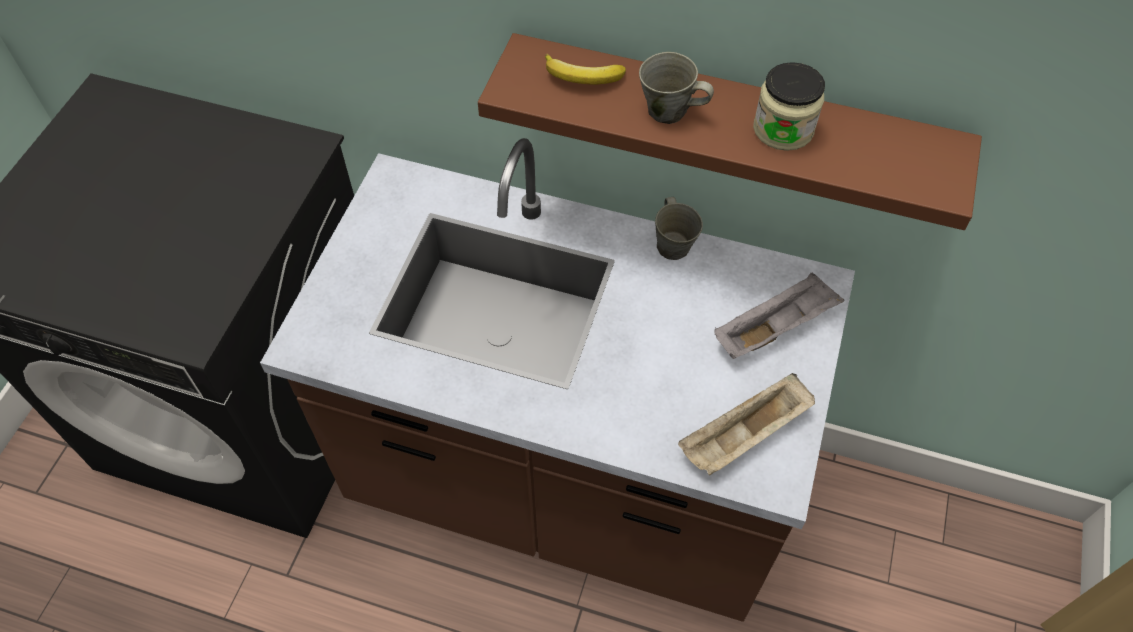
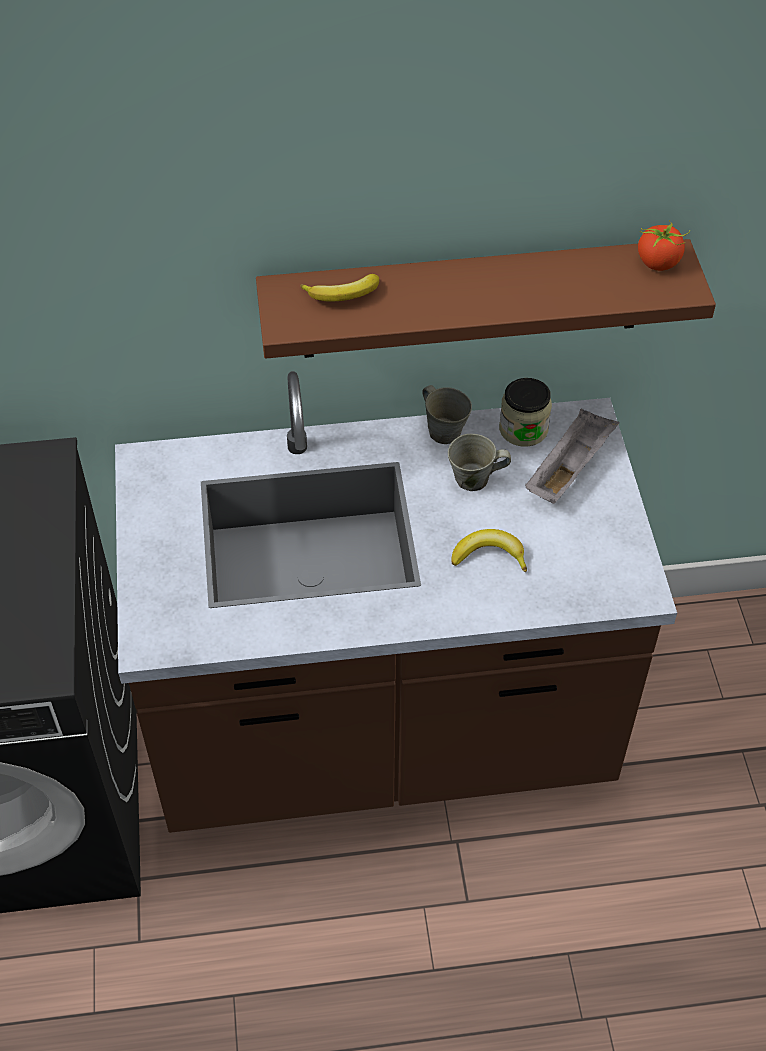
camera: 25 degrees left, 5 degrees down
grey mug [639,52,714,124] -> grey mug moved to [448,434,511,491]
beige tray [678,373,815,476] -> none
jar [753,62,825,151] -> jar moved to [499,378,552,447]
none -> banana [451,529,527,573]
none -> tomato [638,220,690,271]

